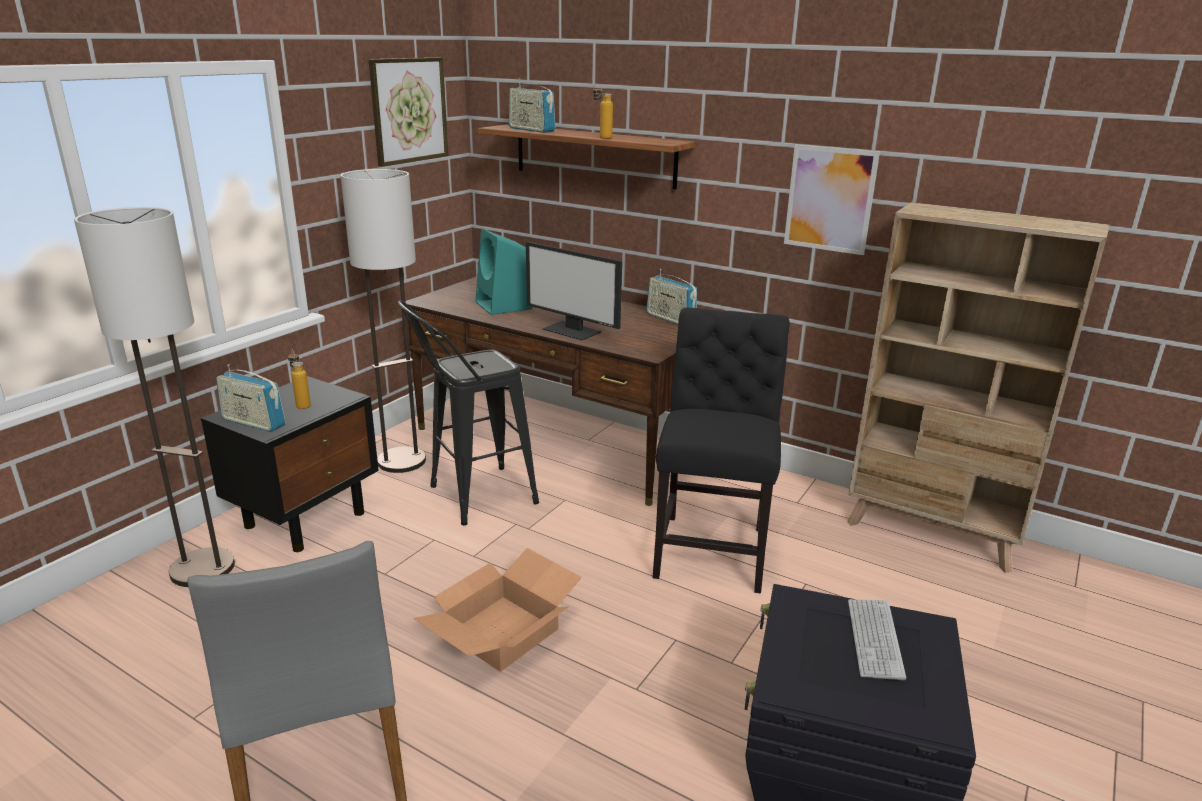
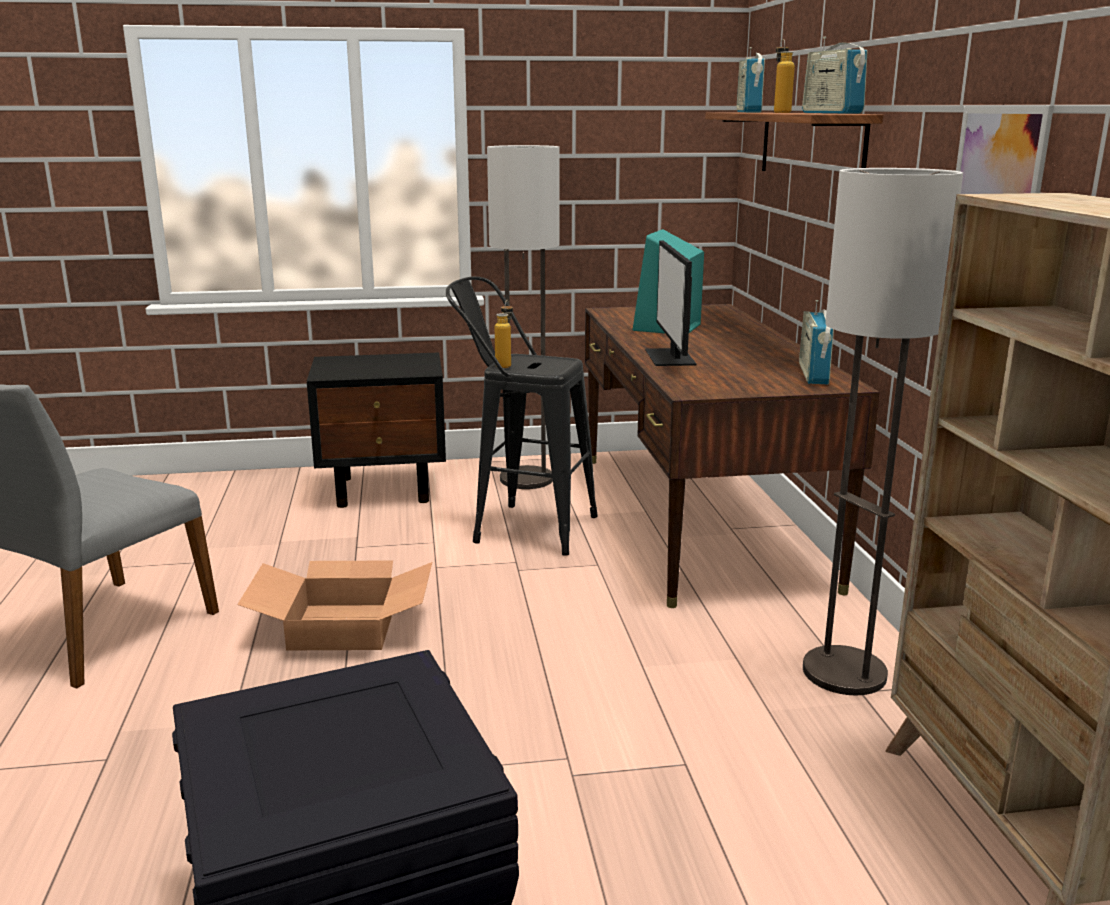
camera: 50 degrees right, 5 degrees down
floor lamp [74,207,235,587] -> floor lamp moved to [803,168,963,695]
radio [216,364,286,432] -> radio moved to [802,37,868,114]
bottle [288,350,311,409] -> bottle moved to [495,300,513,368]
picture [369,58,448,167] -> none
black chair [653,308,790,593] -> none
keyboard [848,599,906,680] -> none

